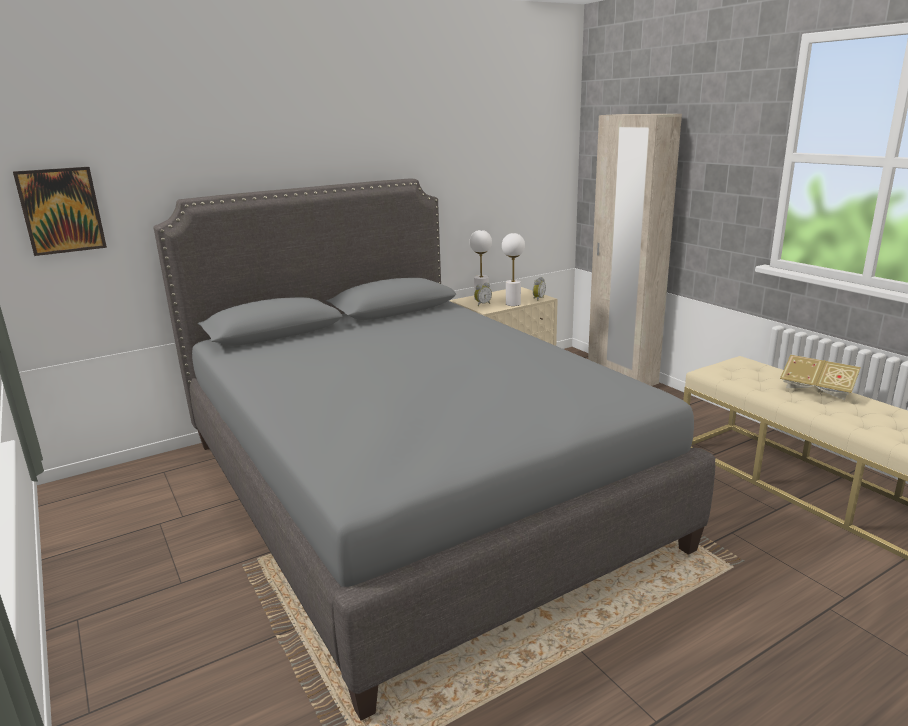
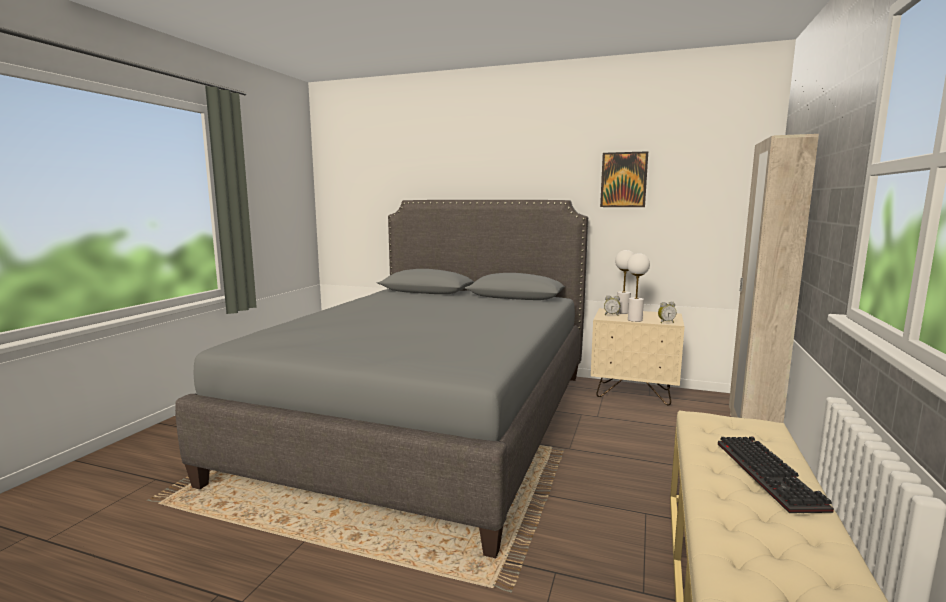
camera: 50 degrees right, 10 degrees down
picture [13,167,107,256] -> picture moved to [600,151,648,207]
book [780,354,861,400] -> keyboard [718,436,834,513]

